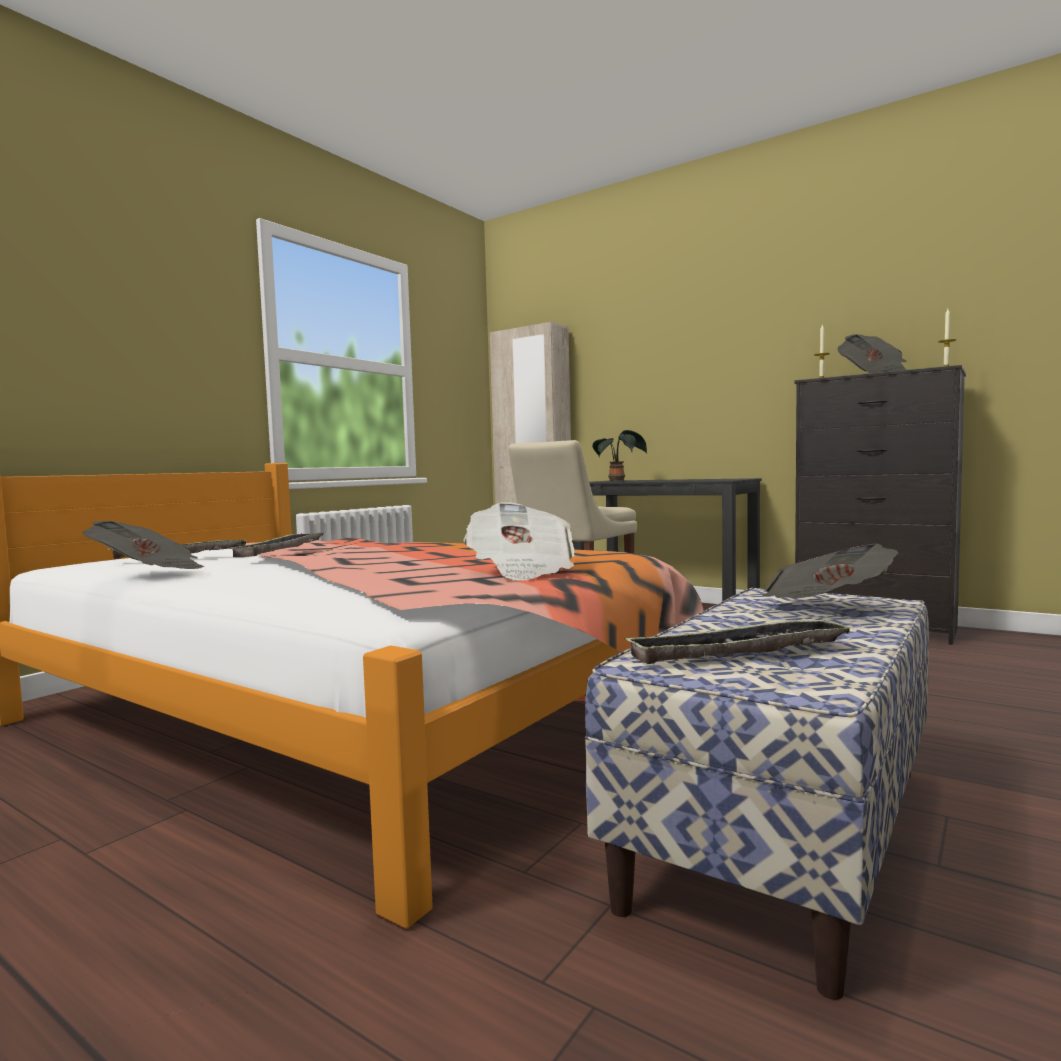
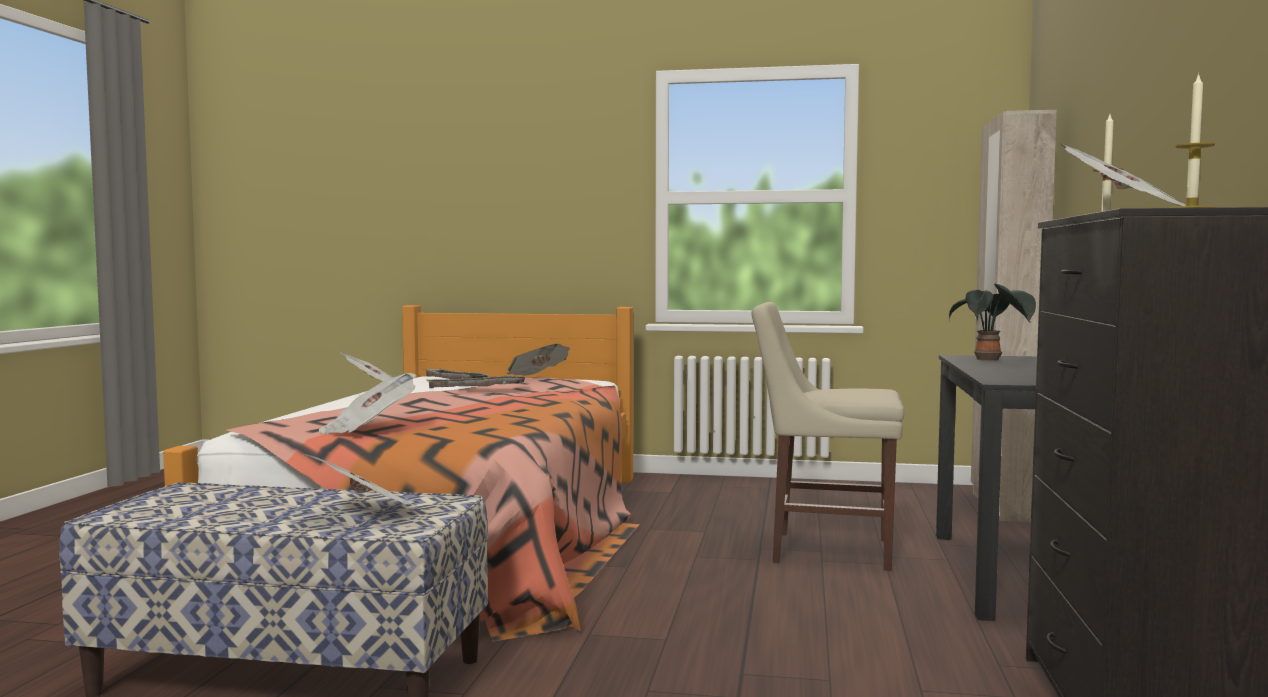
camera: 65 degrees right, 0 degrees up
tray [624,618,855,664] -> none
none -> newspaper [507,344,570,376]

